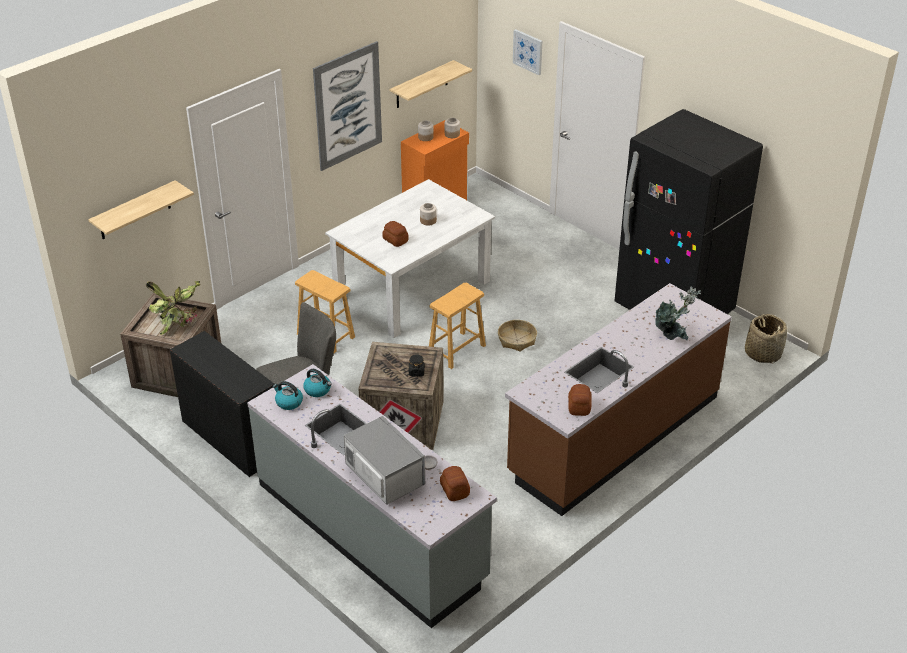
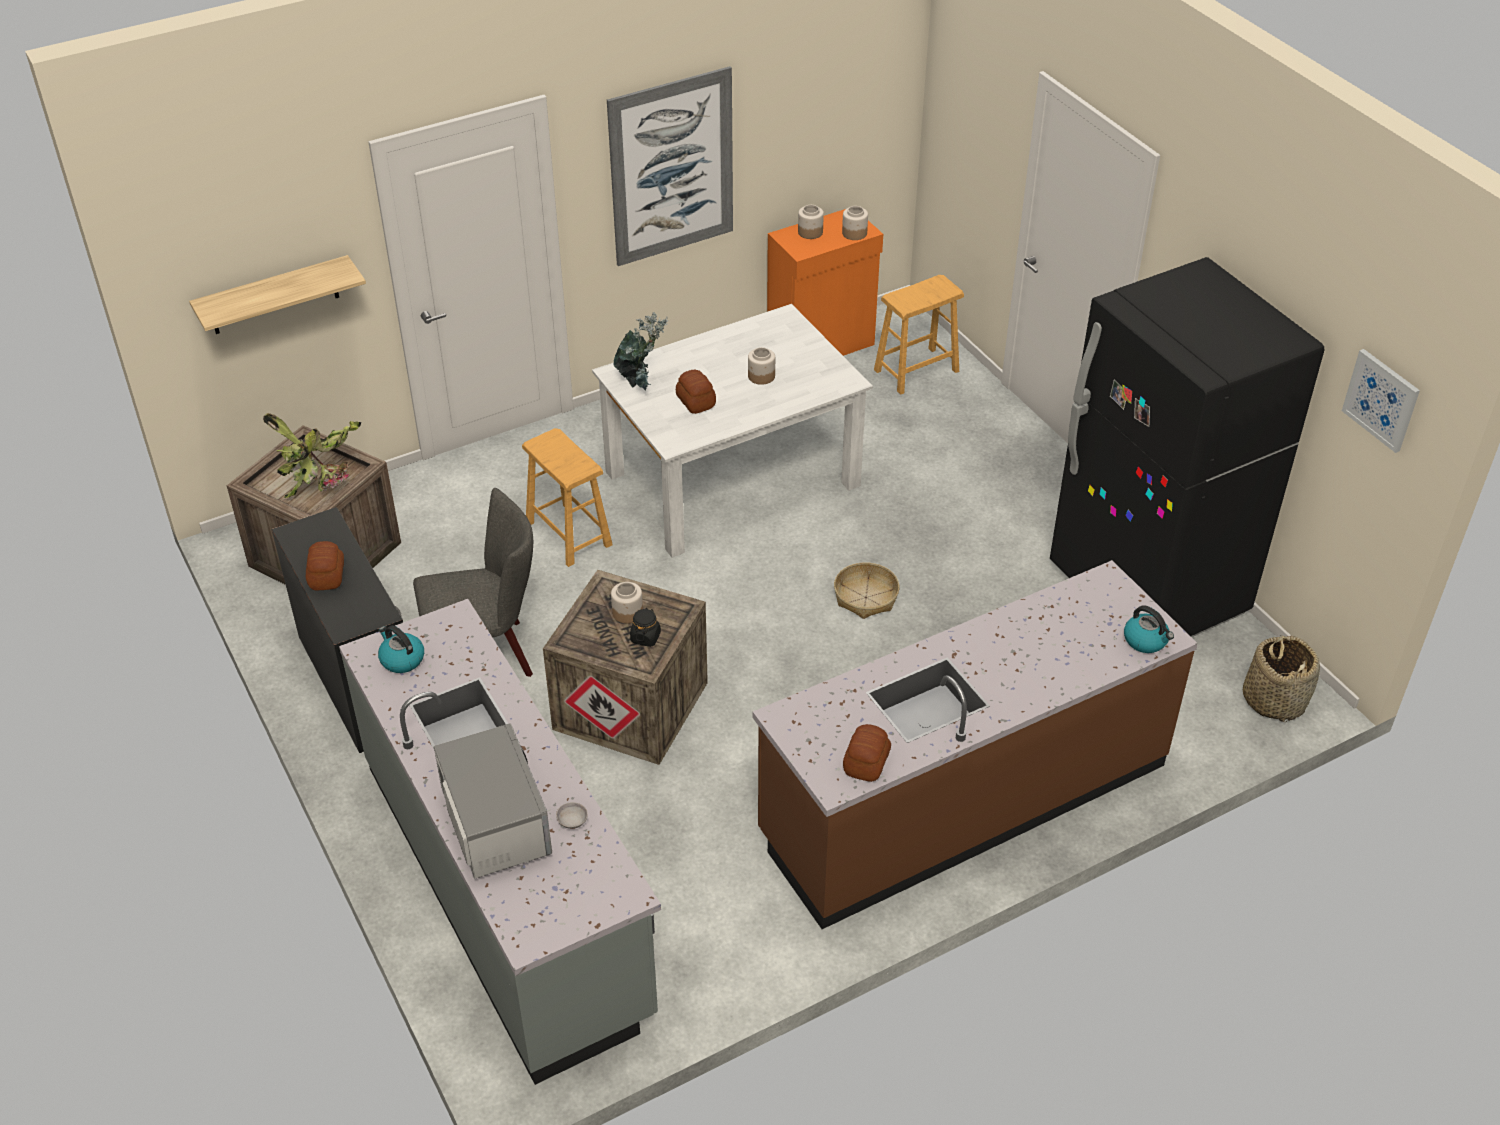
camera: 15 degrees right, 5 degrees up
kettle [303,369,332,397] -> kettle moved to [1124,606,1174,653]
shelf [390,60,472,108] -> none
brown stool [429,283,486,369] -> brown stool moved to [874,275,964,395]
bread [440,466,470,501] -> bread moved to [306,541,344,590]
picture [513,29,542,75] -> picture moved to [1342,349,1420,453]
potted plant [655,287,701,341] -> potted plant moved to [613,312,668,391]
none -> jar [611,582,643,624]

